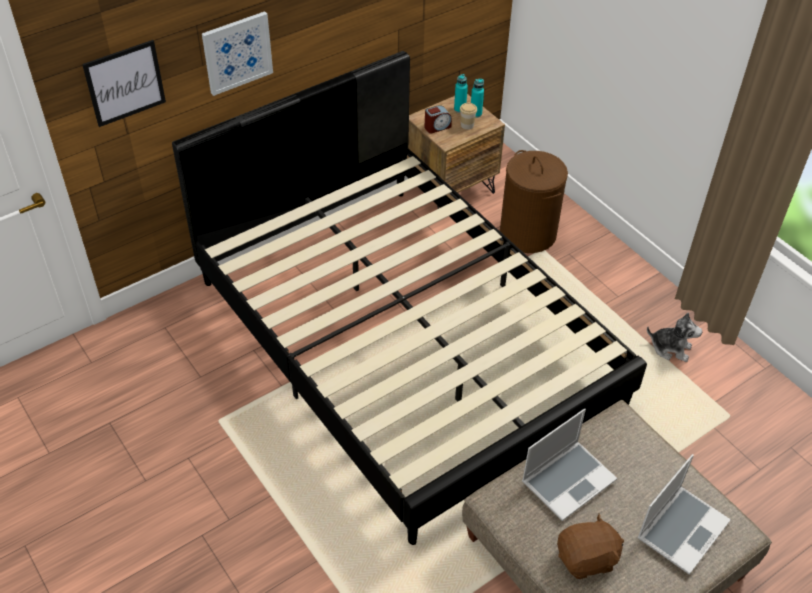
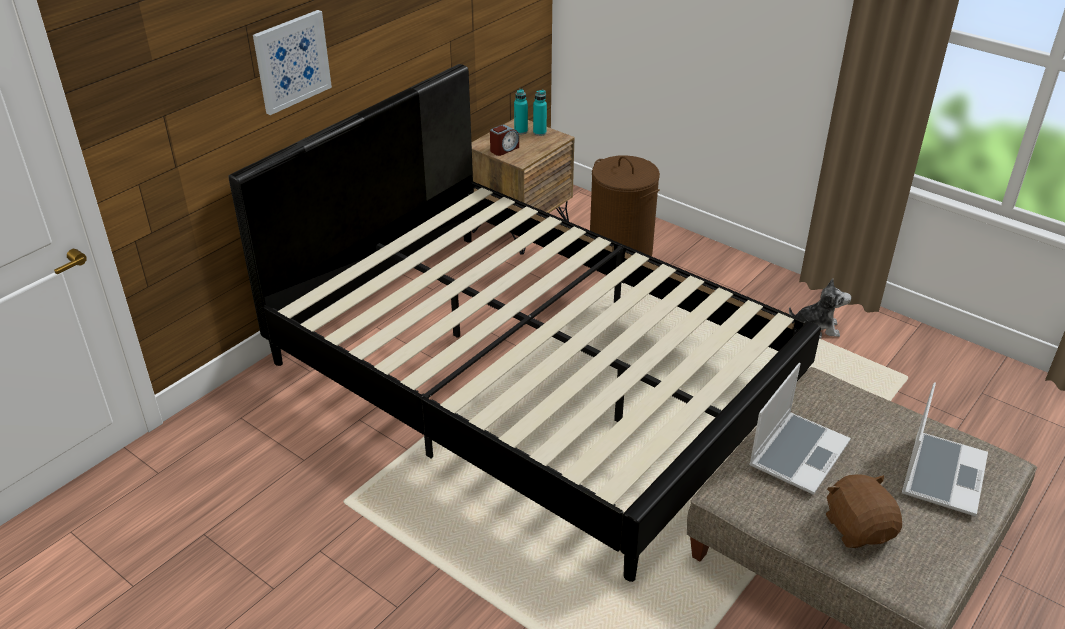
camera: 15 degrees left, 10 degrees down
picture [82,40,166,127] -> none
cup [460,103,477,130] -> none
brown plush toy [557,513,624,579] -> brown plush toy turned 75 degrees counterclockwise [826,474,902,548]

